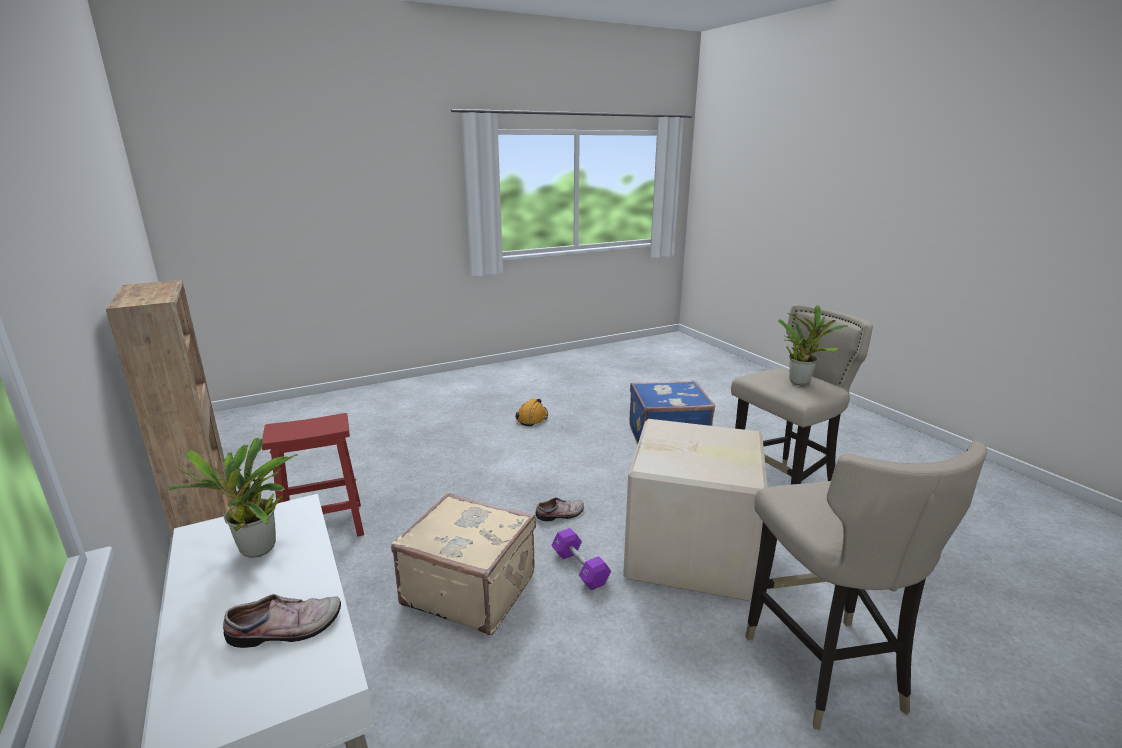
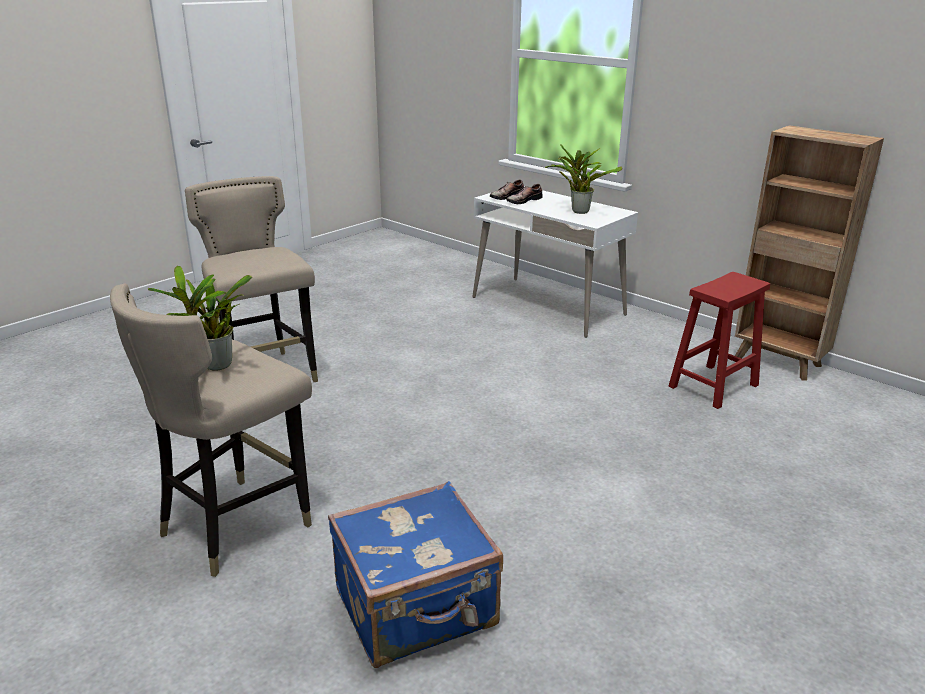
camera: 160 degrees right, 5 degrees up
beige suitcase [391,493,536,635] -> none
orange hard hat [515,399,548,426] -> none
shoe [535,497,584,521] -> shoe moved to [490,179,524,200]
purple dumbbell [551,528,611,590] -> none
cardboard box [623,419,768,601] -> none

